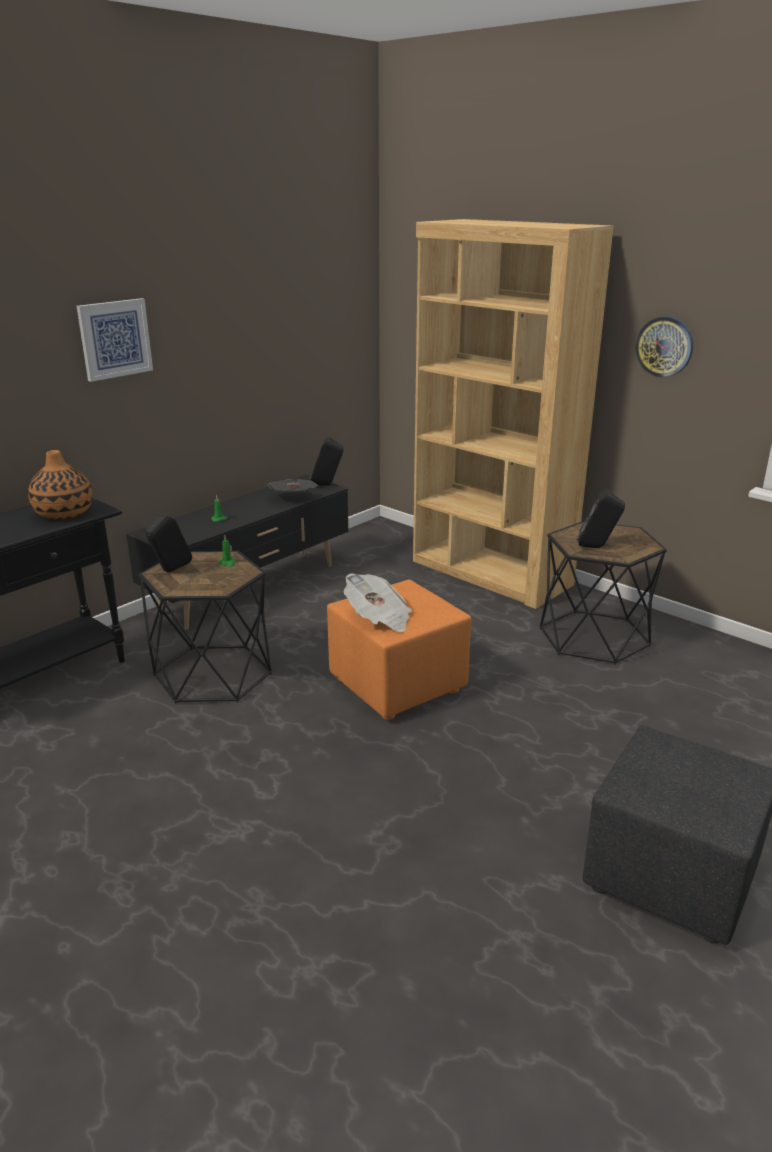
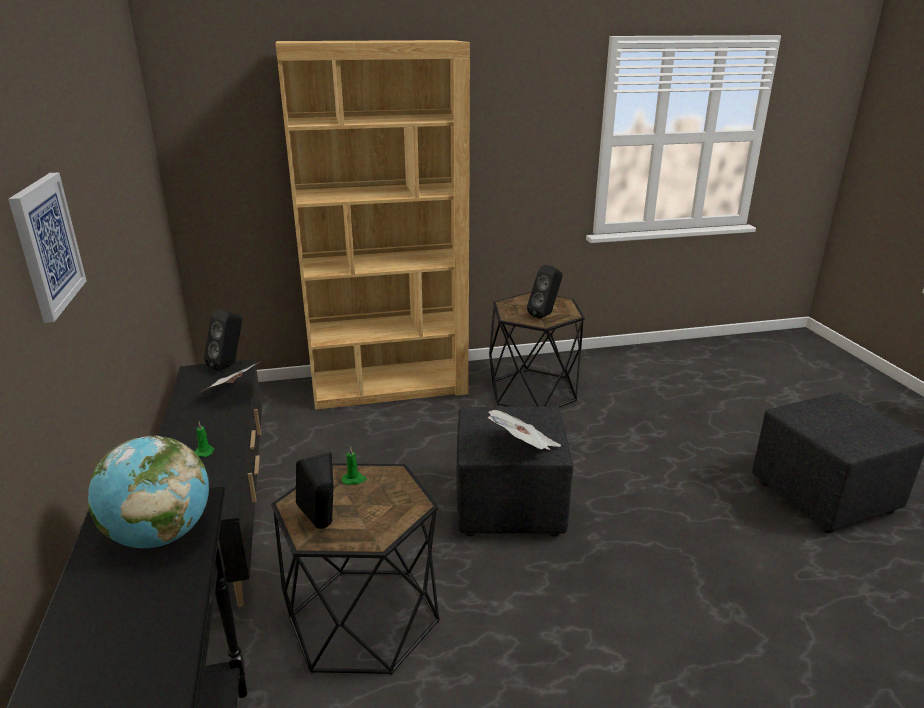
camera: 55 degrees left, 0 degrees up
vase [28,450,93,520] -> globe [88,436,209,548]
orange ottoman [327,579,471,720] -> black ottoman [457,407,573,537]
wall clock [635,316,693,377] -> none

